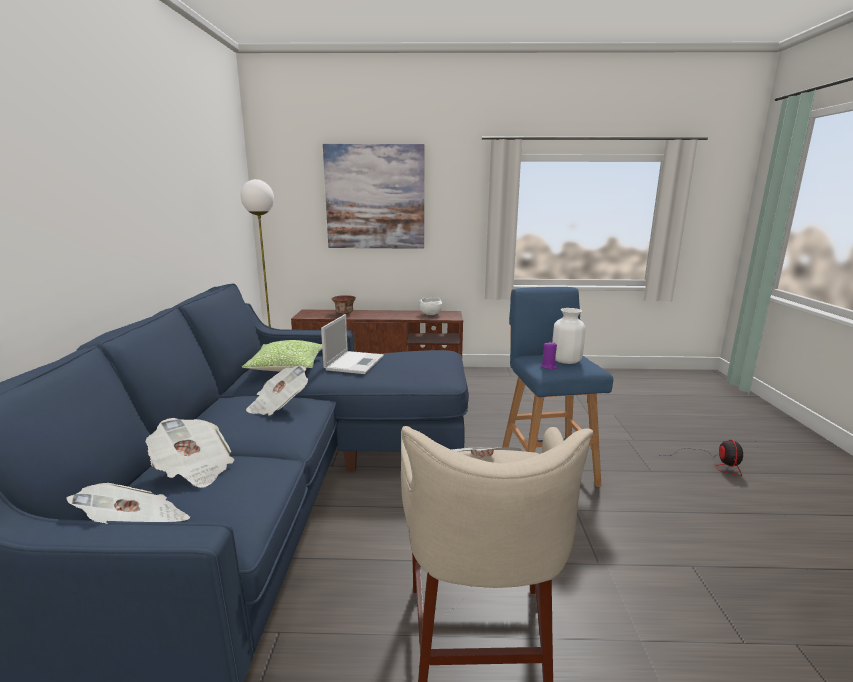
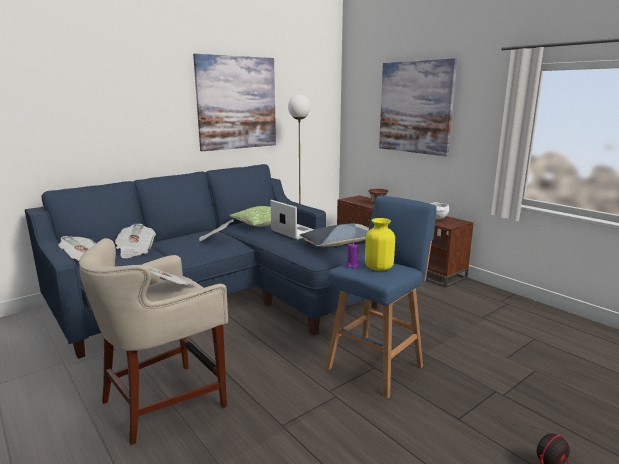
camera: 50 degrees right, 0 degrees up
laptop [321,314,384,374] -> laptop turned 105 degrees counterclockwise [270,200,314,240]
white vase [552,308,586,364] -> yellow vase [365,218,395,271]
none -> picture [193,54,276,151]
none -> pillow [300,224,369,247]

